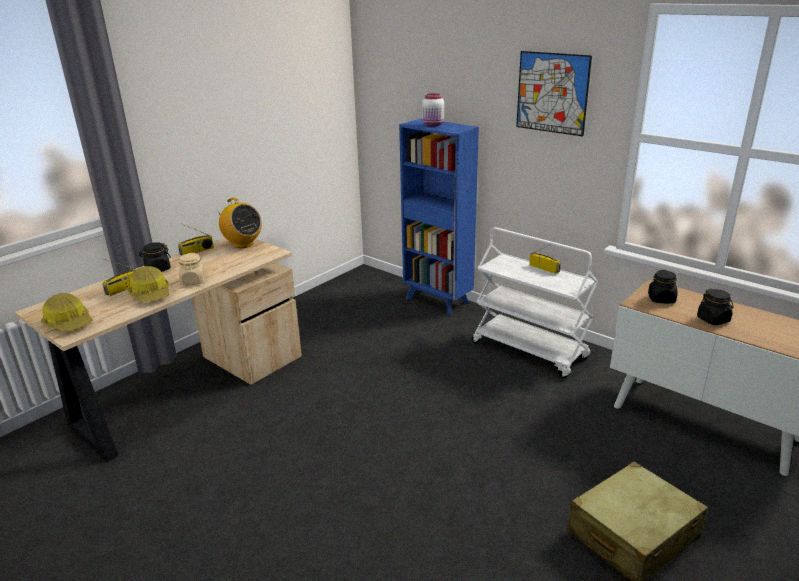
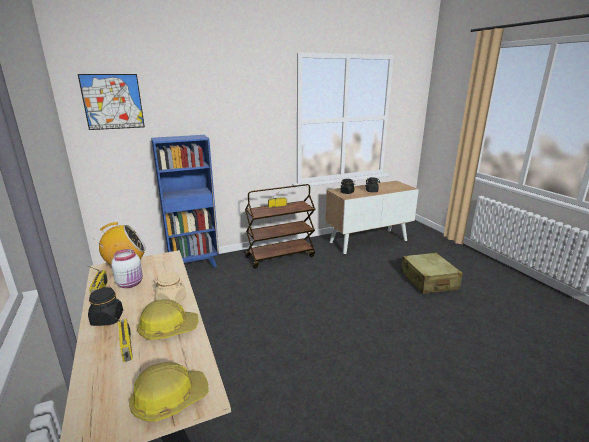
camera: 65 degrees left, 5 degrees down
white jar [422,93,444,127] -> white jar moved to [111,249,143,288]
white cart [472,227,598,378] -> brown cart [245,184,315,269]
picture [516,51,592,136] -> picture moved to [78,74,145,130]

